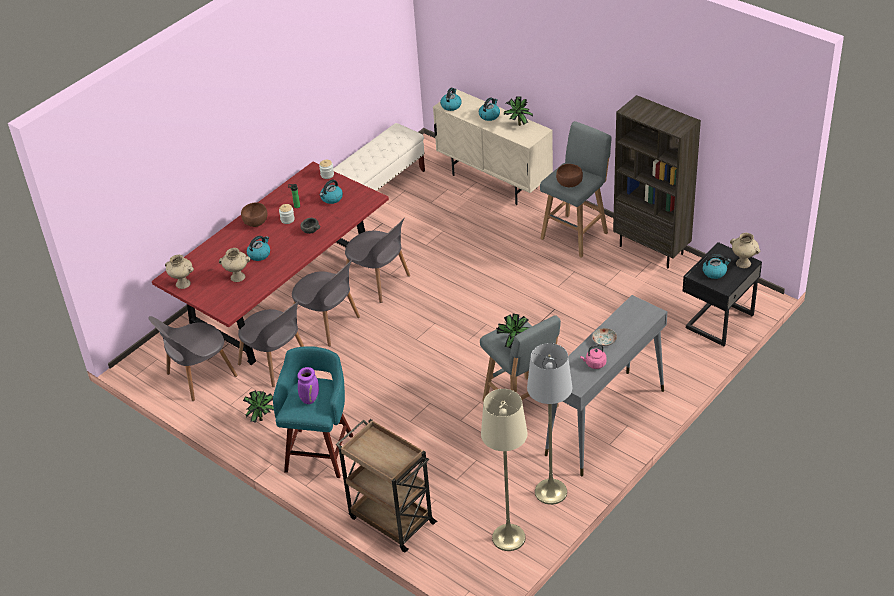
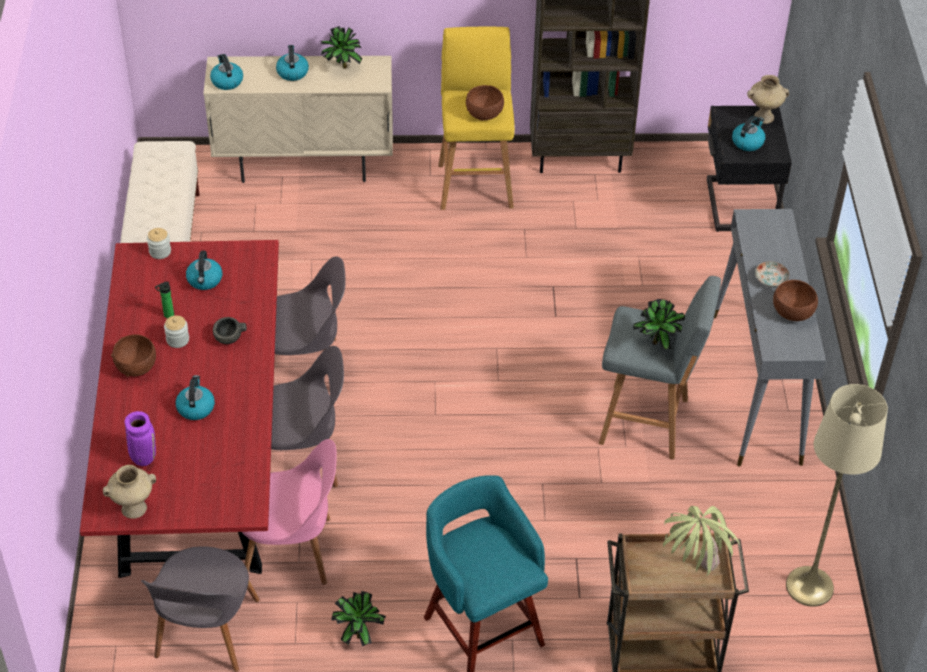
camera: 45 degrees left, 5 degrees up
beige vase [219,248,250,282] -> none
grey chair [238,301,304,387] -> pink chair [242,439,337,585]
purple vase [297,367,319,404] -> purple vase moved to [125,411,156,466]
grey floor lamp [527,343,572,505] -> none
grey stool [540,121,612,258] -> yellow stool [438,27,515,210]
pink kettle [580,344,607,369] -> brown bowl [773,280,818,321]
none -> potted plant [663,506,740,575]

